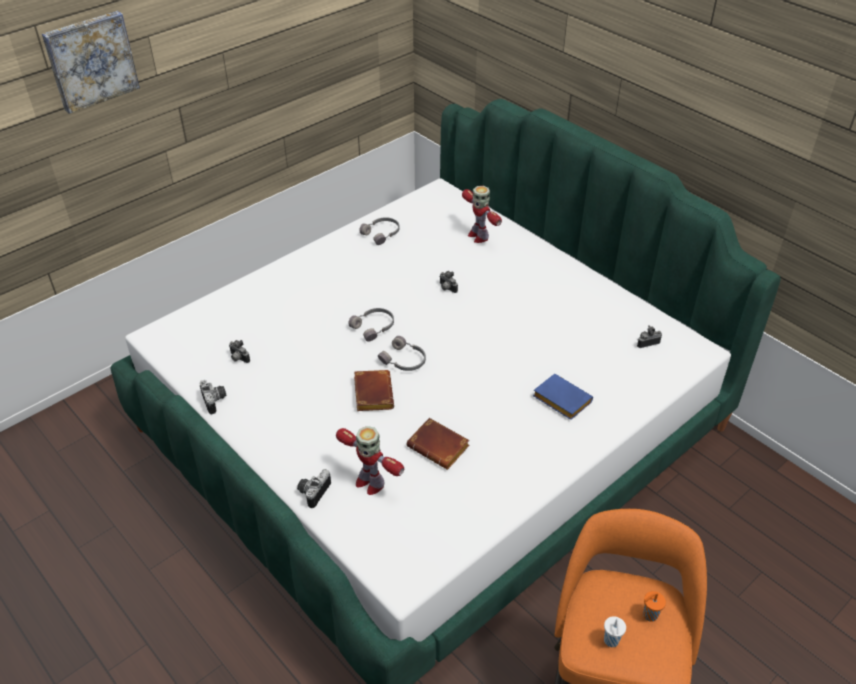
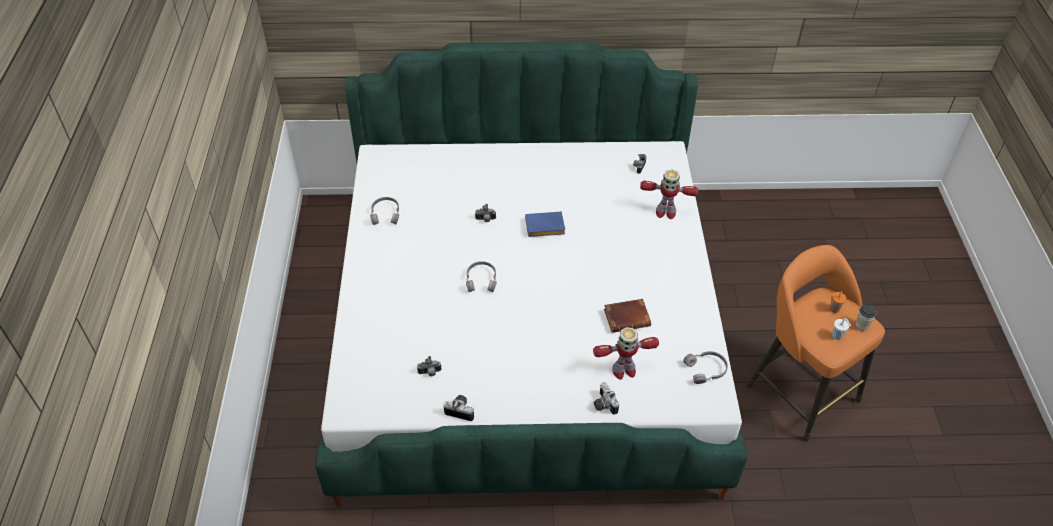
camera: 50 degrees left, 5 degrees up
picture [42,11,140,114] -> none
brown book [354,370,394,411] -> none
grey headphones [378,336,426,371] -> grey headphones moved to [683,351,728,384]
toy robot [462,186,502,243] -> toy robot moved to [640,170,698,219]
blue book [533,374,593,420] -> blue book moved to [525,212,565,237]
none -> cup [856,304,877,331]

